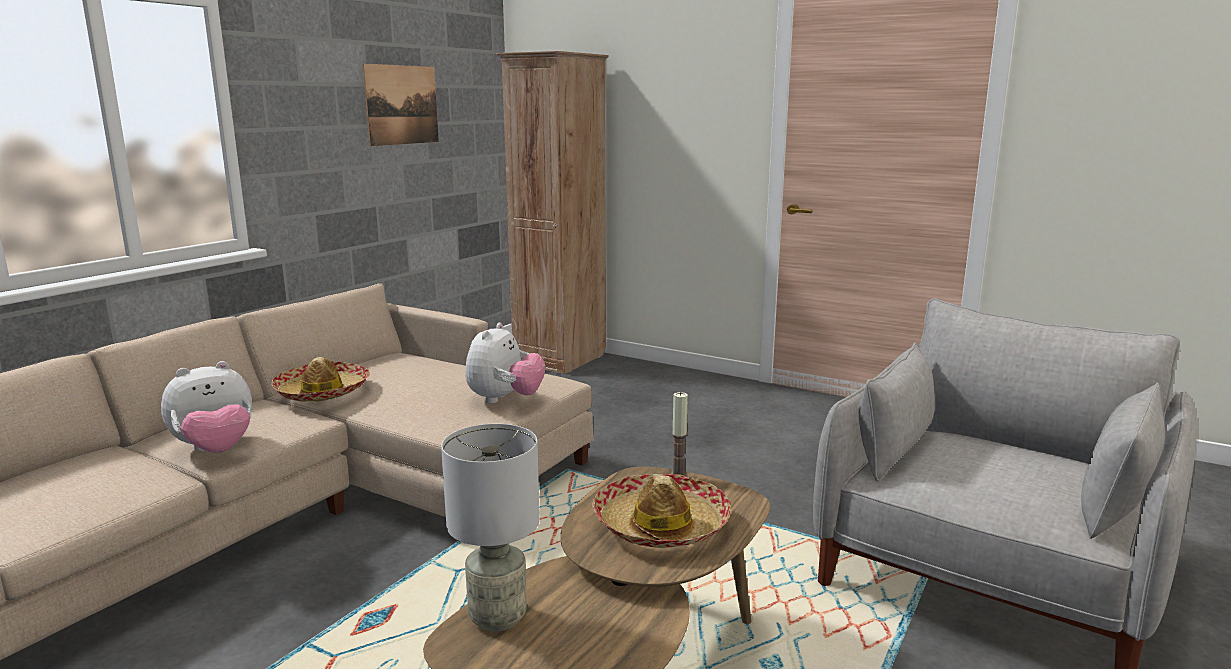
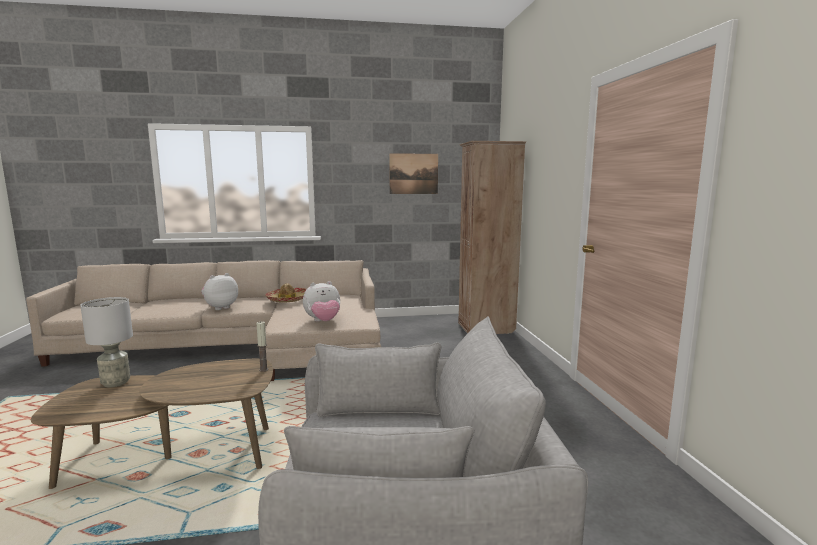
camera: 50 degrees right, 5 degrees down
plush toy [161,361,252,453] -> plush toy turned 120 degrees clockwise [201,273,238,310]
hat [592,474,731,548] -> none

